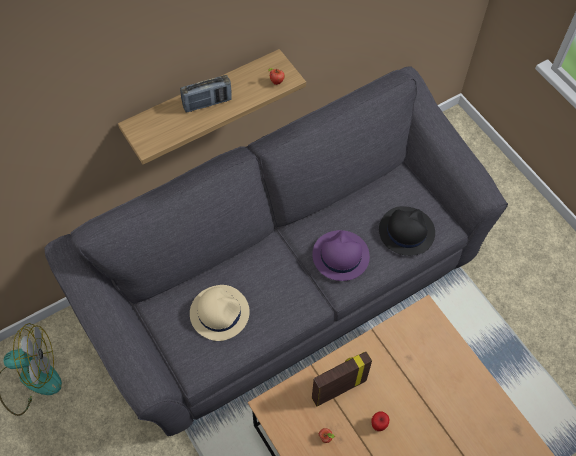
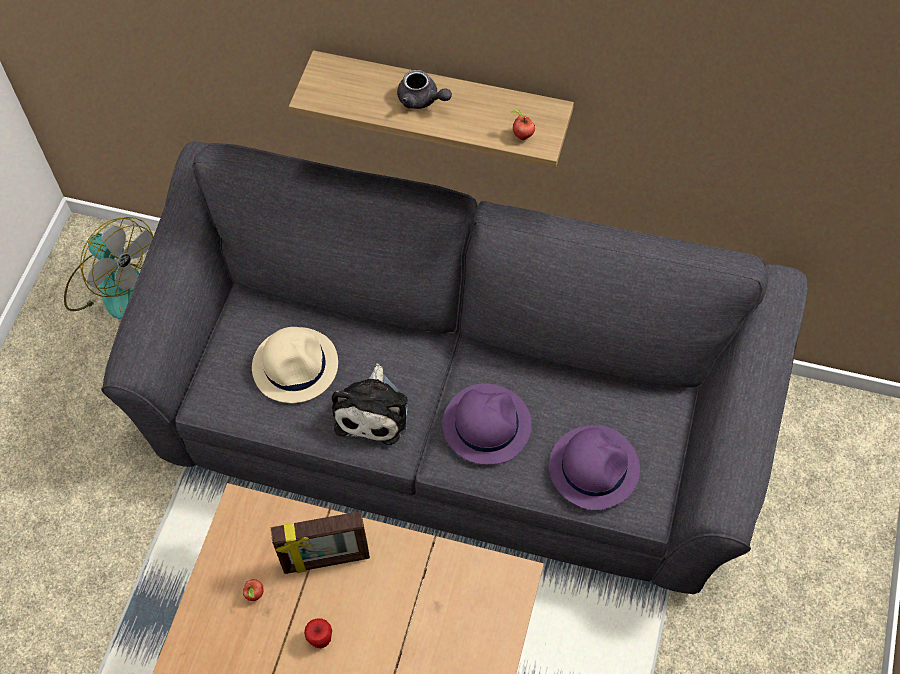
camera: 50 degrees right, 0 degrees up
radio [180,75,232,113] -> grey teapot [397,70,452,109]
picture frame [312,352,372,407] -> picture frame turned 150 degrees clockwise [271,511,370,574]
black hat [379,206,435,256] -> purple hat [549,425,640,510]
none -> plush toy [332,364,408,445]

